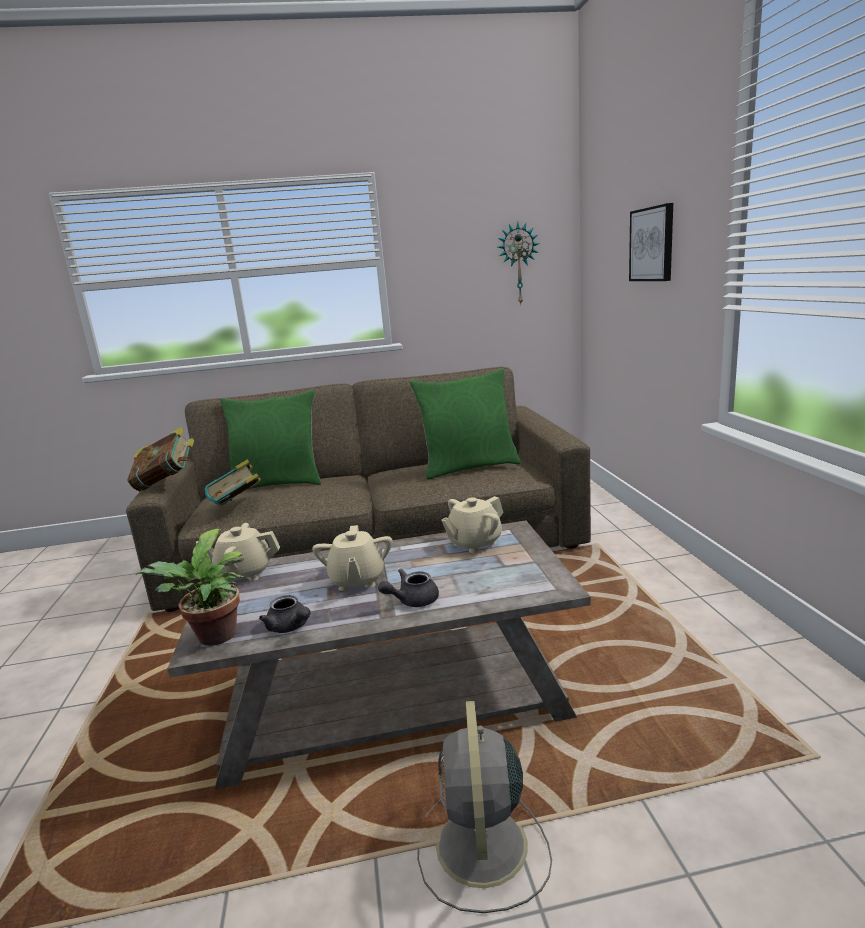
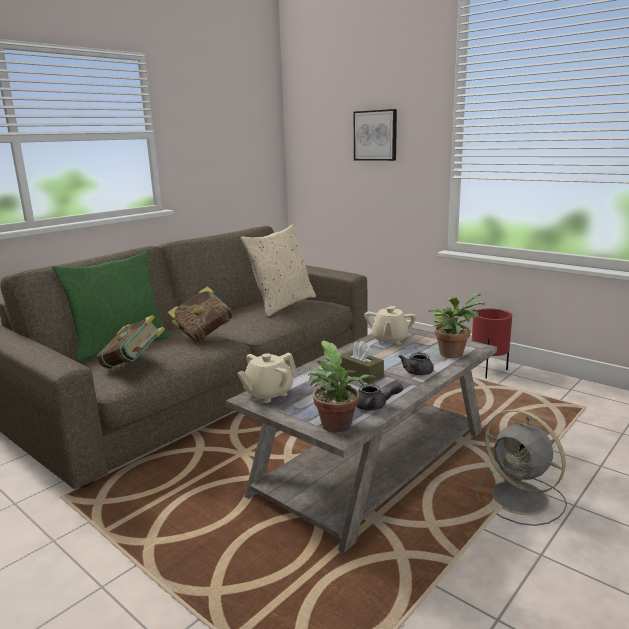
camera: 40 degrees left, 0 degrees up
book [127,427,194,491] -> book moved to [167,286,233,343]
beige teapot [312,525,393,591] -> brown tissue box [340,341,384,384]
green pillow [410,368,521,480] -> beige pillow [240,225,316,317]
wall clock [498,222,540,304] -> none
none -> potted plant [429,293,485,358]
none -> red planter [472,308,512,379]

